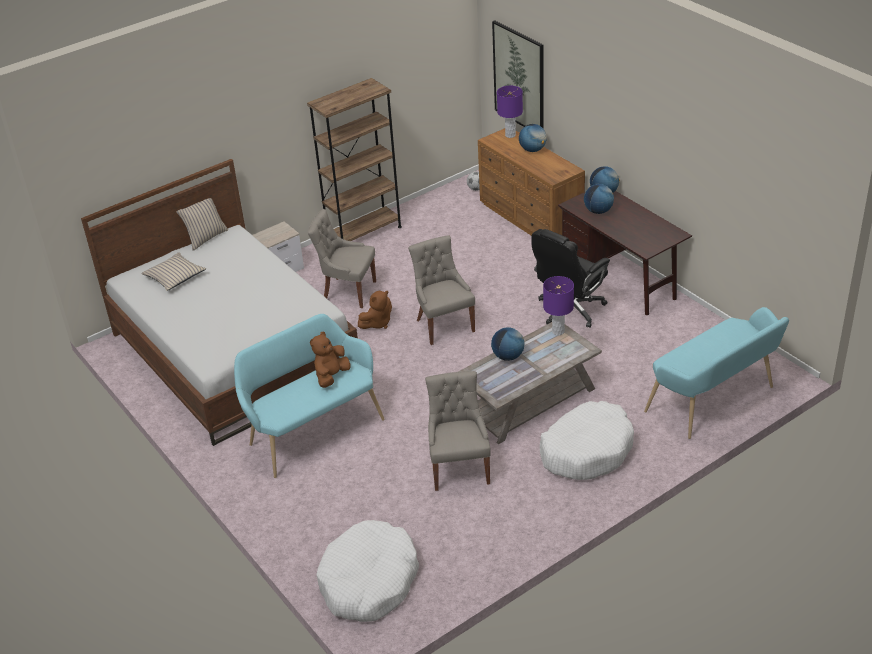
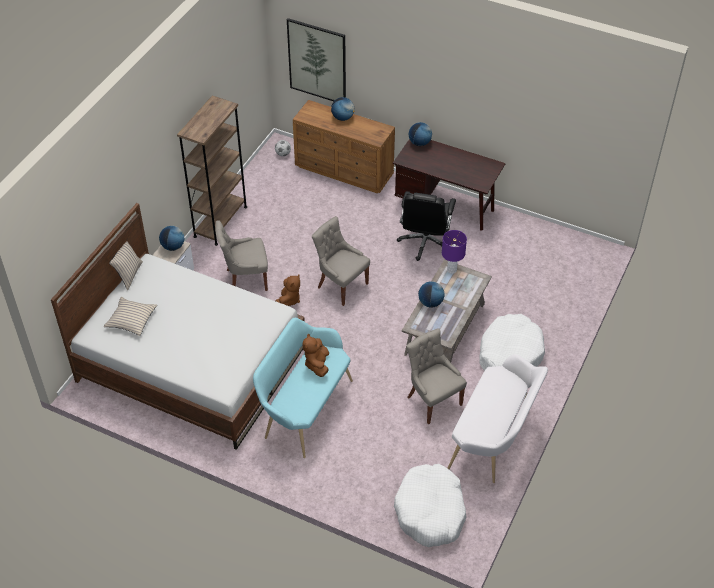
camera: 30 degrees left, 10 degrees up
purple table lamp [497,86,523,138] -> none
globe [584,184,614,214] -> globe moved to [159,226,184,251]
turquoise bench [644,307,789,439] -> none
none -> white bench [447,354,548,483]

